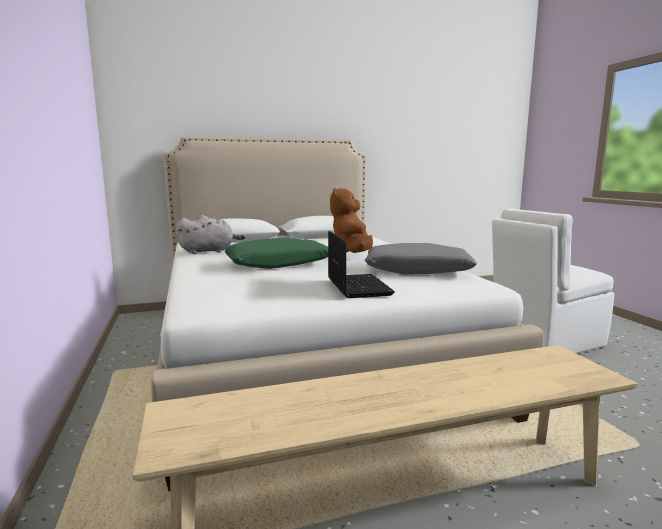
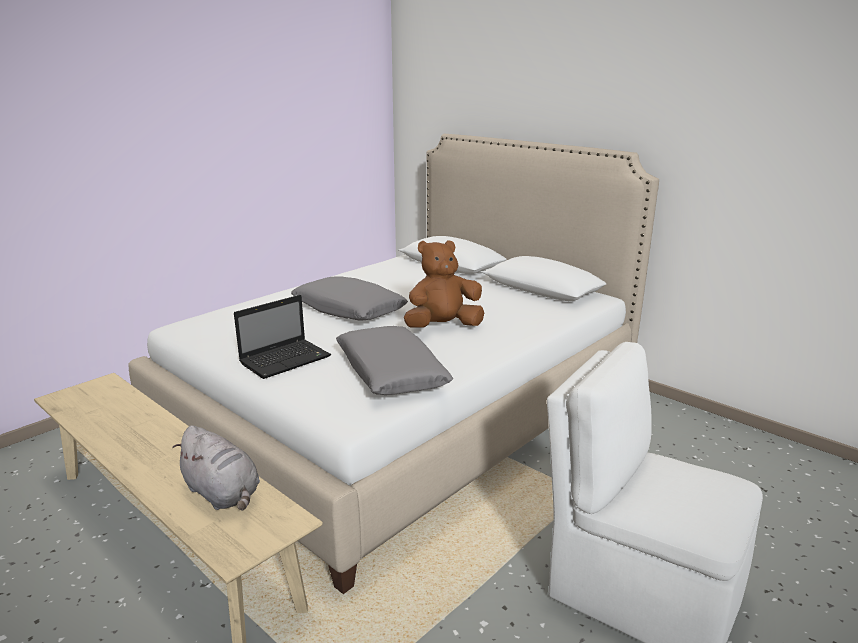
camera: 60 degrees right, 10 degrees up
grey plush toy [176,215,245,254] -> grey plush toy moved to [172,425,260,510]
green pillow [225,238,328,269] -> grey pillow [291,276,408,321]

